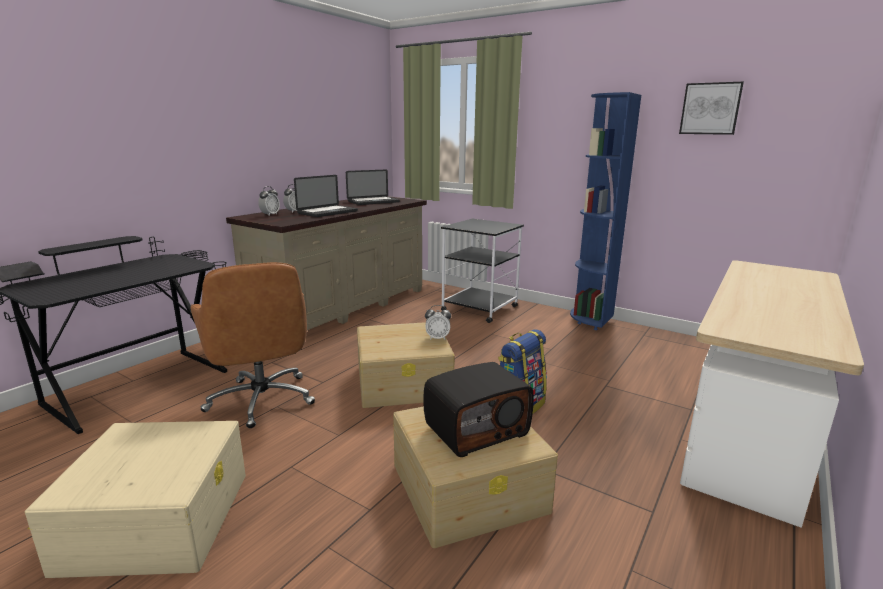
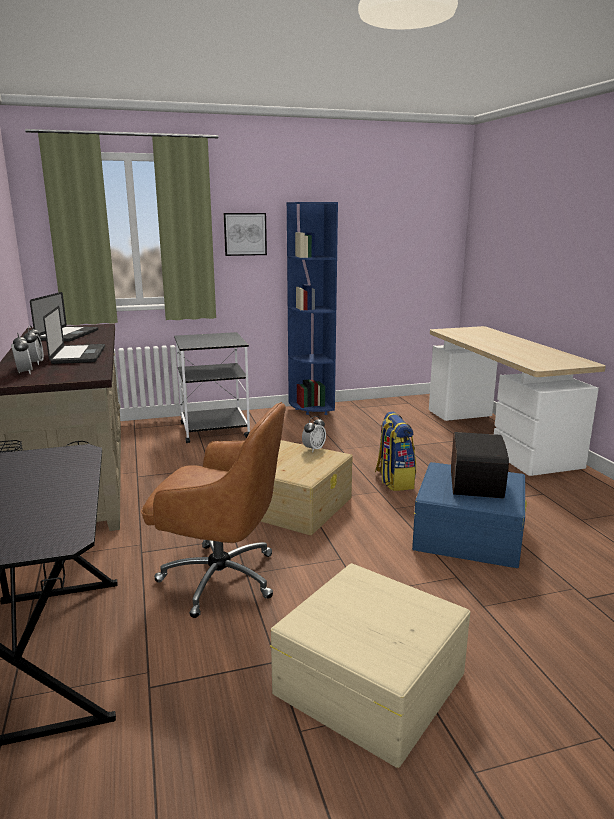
camera: 50 degrees left, 0 degrees up
beige storage box [393,406,558,548] -> blue storage box [412,462,527,568]
picture [679,82,744,135] -> picture moved to [224,213,267,256]

